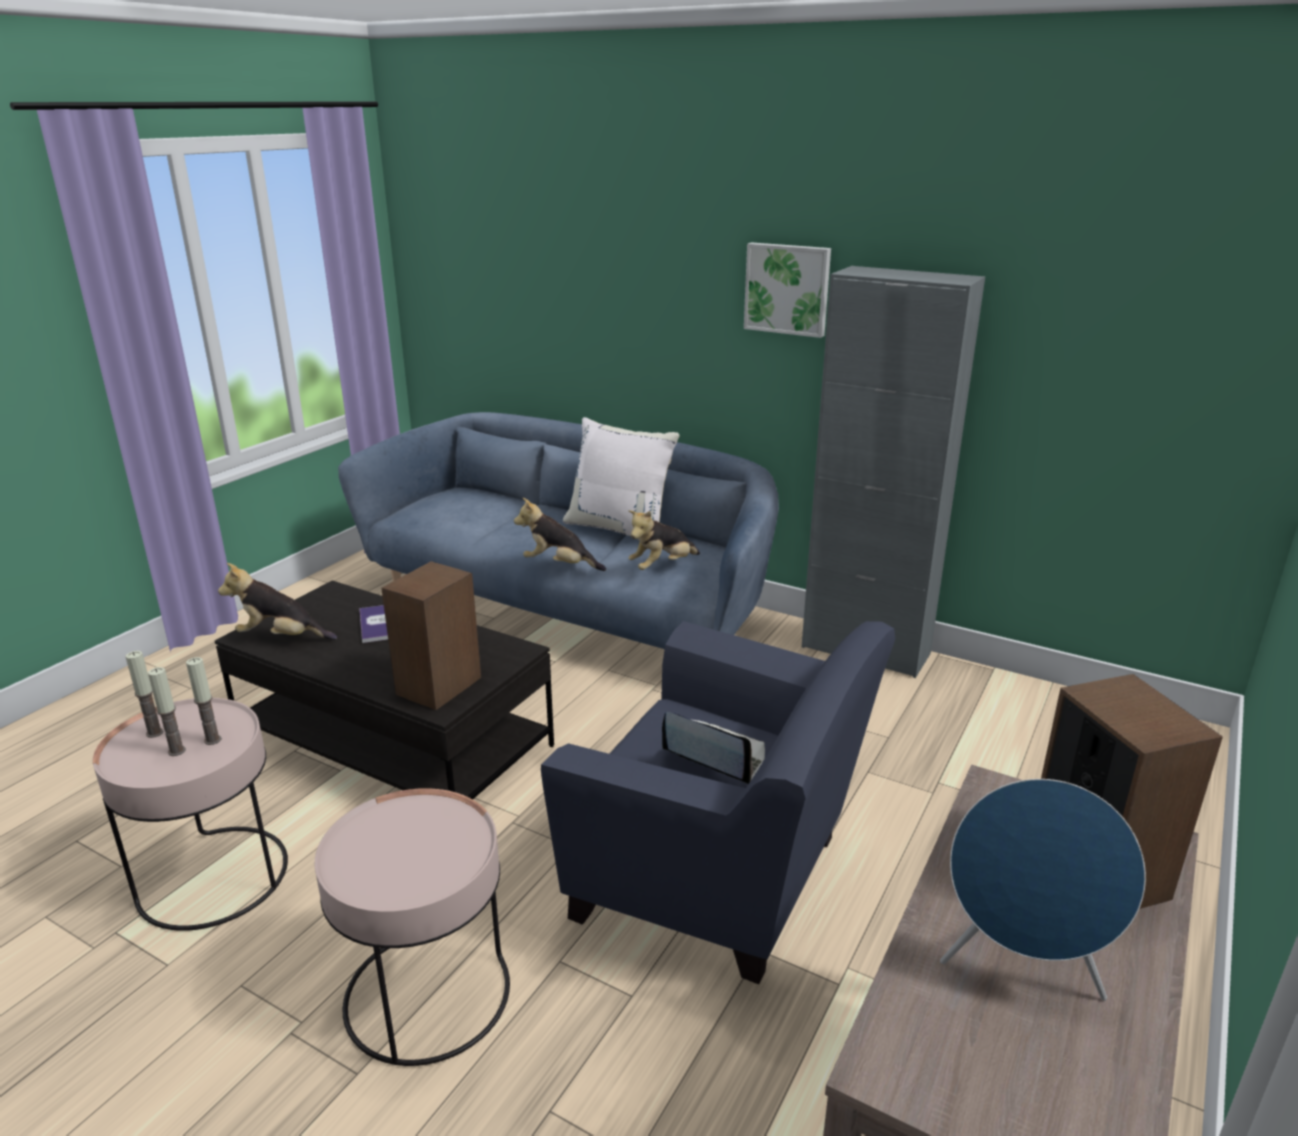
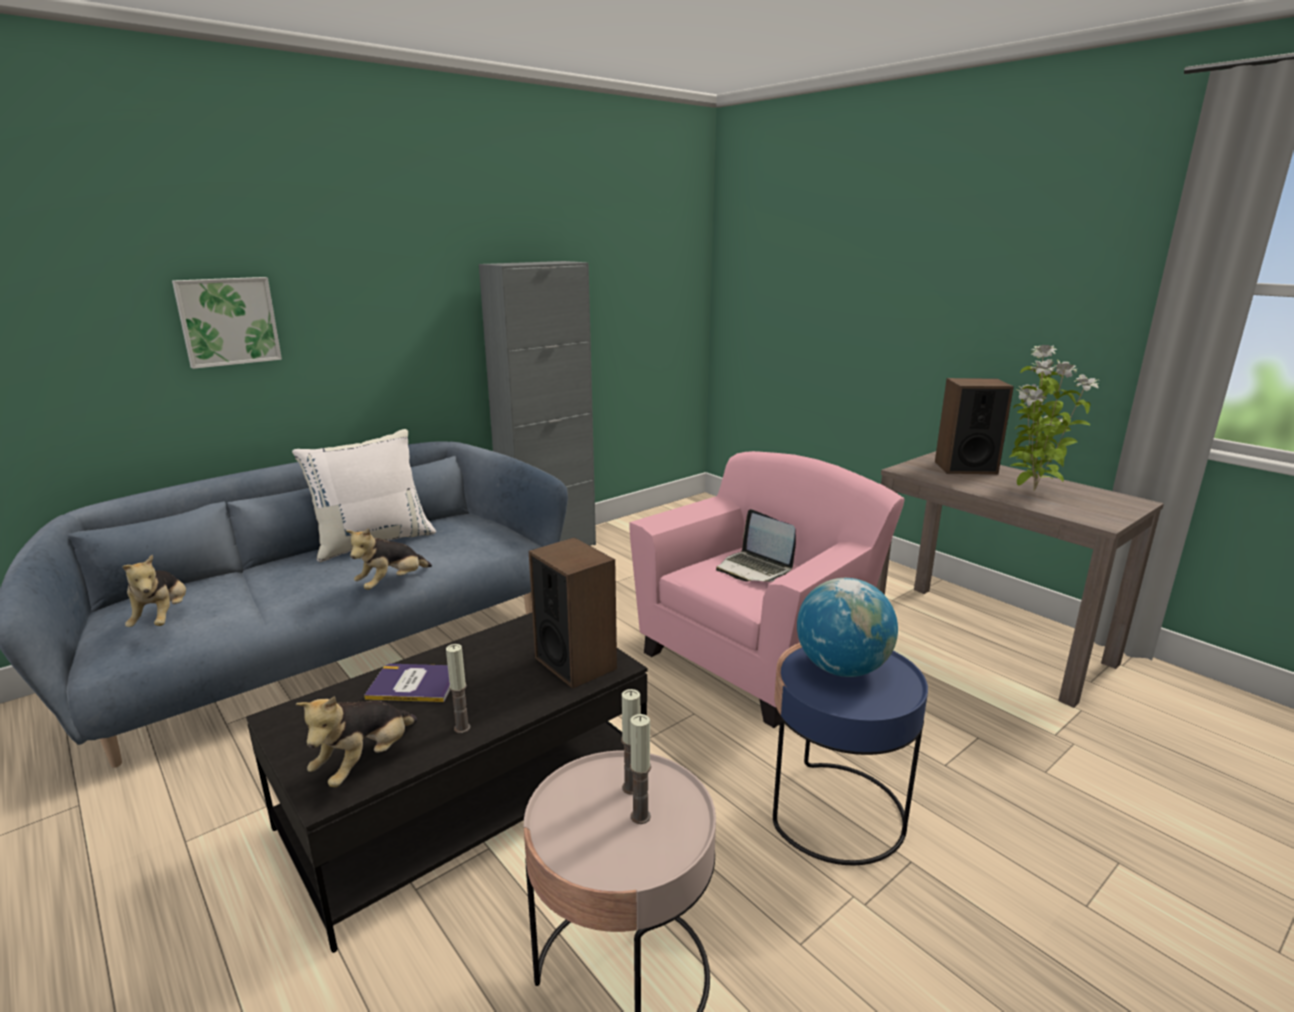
camera: 70 degrees left, 5 degrees down
candle [126,651,164,738] -> candle moved to [446,644,471,733]
pink side table [315,788,510,1066] -> blue side table [773,643,928,865]
blue armchair [541,621,895,984] -> pink armchair [629,451,905,728]
plush toy [628,510,700,570] -> plush toy moved to [123,555,186,627]
laptop [662,712,765,784] -> laptop turned 90 degrees counterclockwise [716,509,796,582]
picture [744,242,831,338] -> picture moved to [172,277,282,369]
blue speaker [940,779,1146,1001] -> potted plant [1009,345,1100,491]
none -> globe [797,578,898,677]

